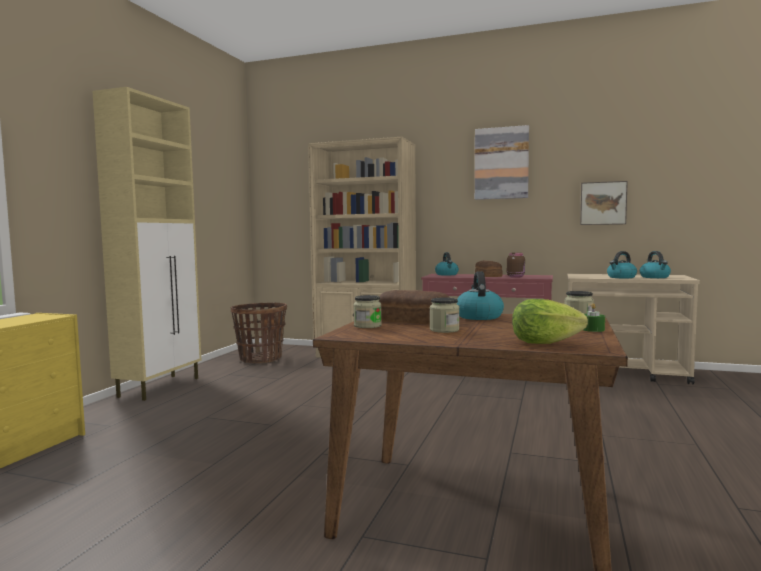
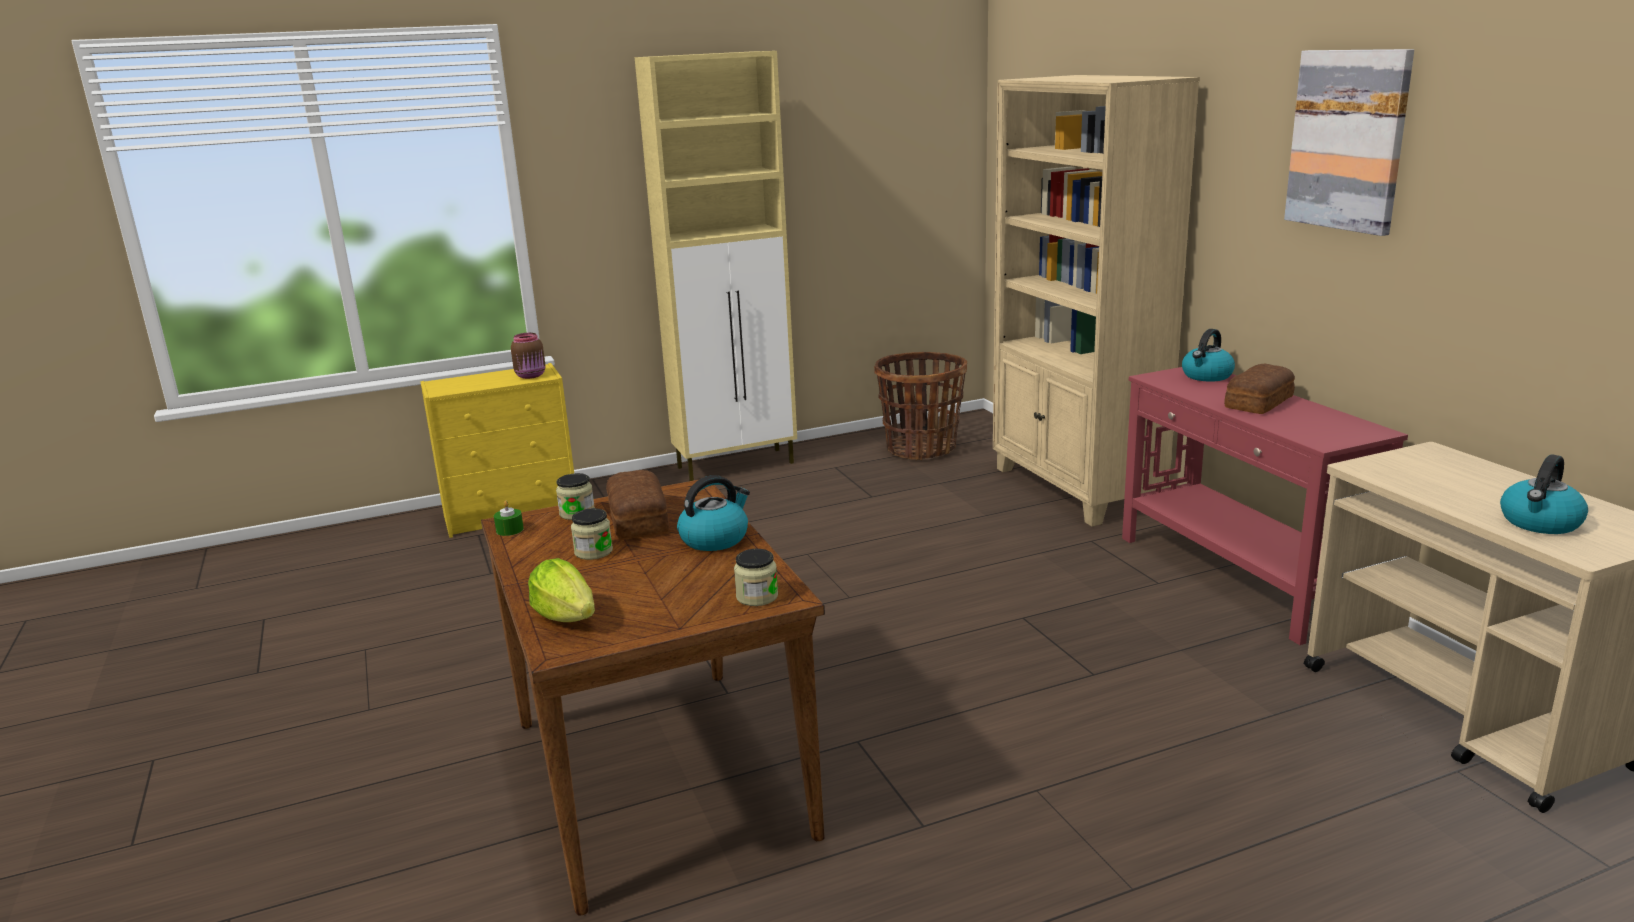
camera: 50 degrees right, 15 degrees up
brown jar [507,253,525,278] -> brown jar moved to [511,333,545,379]
picture [580,181,628,225] -> none
green candle [584,303,605,332] -> green candle moved to [494,500,524,536]
kettle [607,251,637,278] -> none

